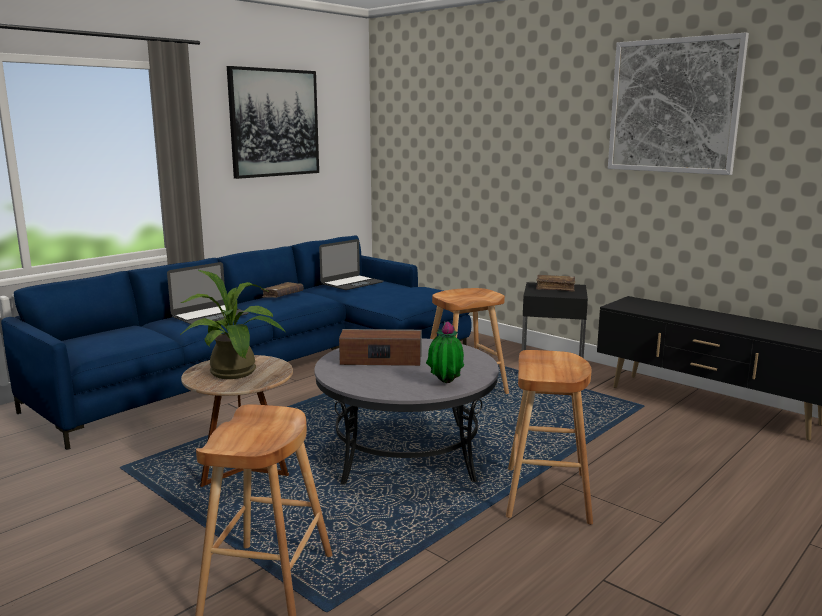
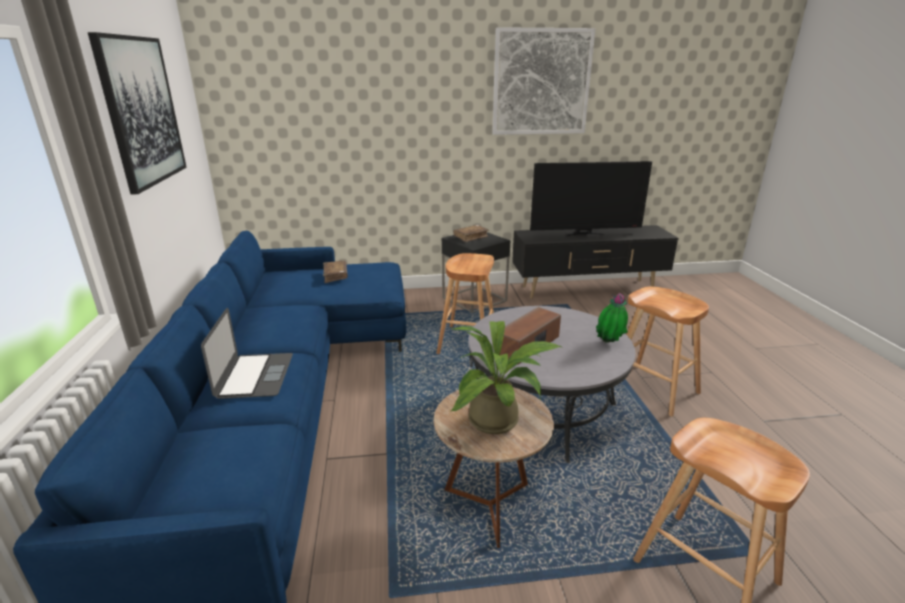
camera: 50 degrees left, 10 degrees up
brown book [260,282,304,298] -> brown book moved to [323,260,348,283]
laptop [319,239,384,290] -> none
none -> television [530,161,652,236]

